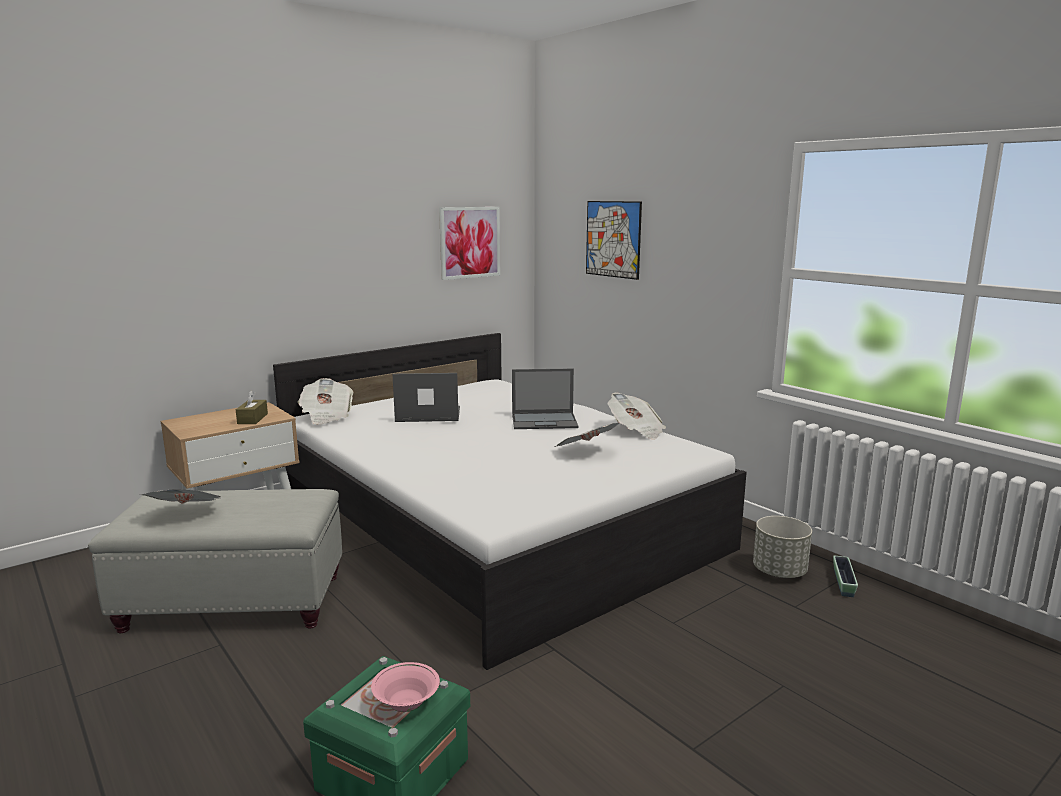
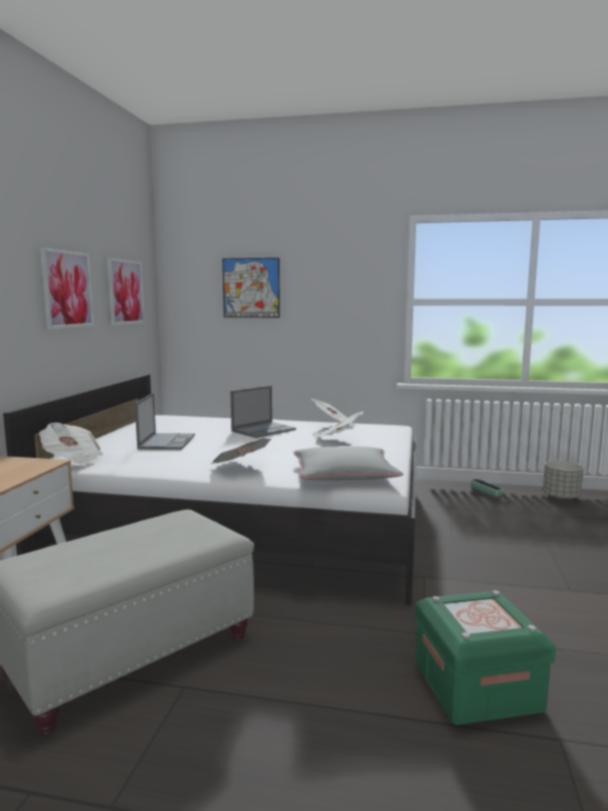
camera: 40 degrees left, 5 degrees down
newspaper [141,489,221,504] -> newspaper moved to [211,438,271,464]
brown tissue box [236,390,268,424] -> none
pink bowl [371,662,440,712] -> none
laptop [392,373,460,422] -> laptop turned 135 degrees clockwise [135,393,195,450]
grey planter [753,516,812,578] -> grey planter moved to [543,461,584,500]
none -> picture [40,247,94,329]
none -> grey pillow [293,446,403,480]

